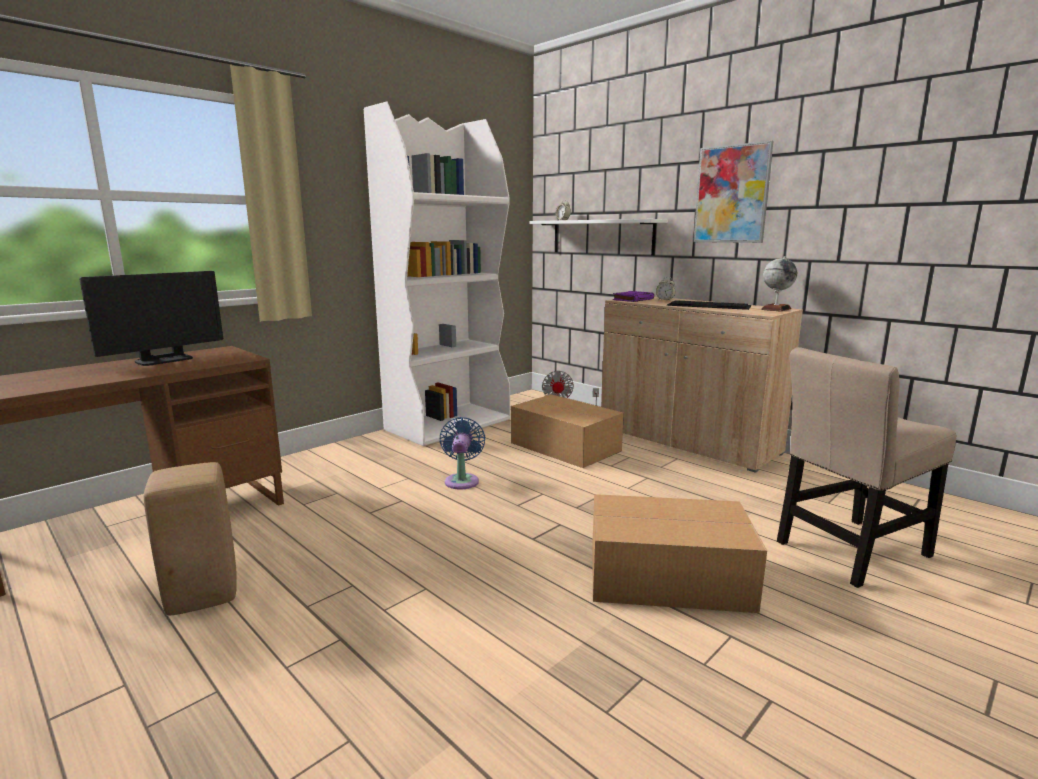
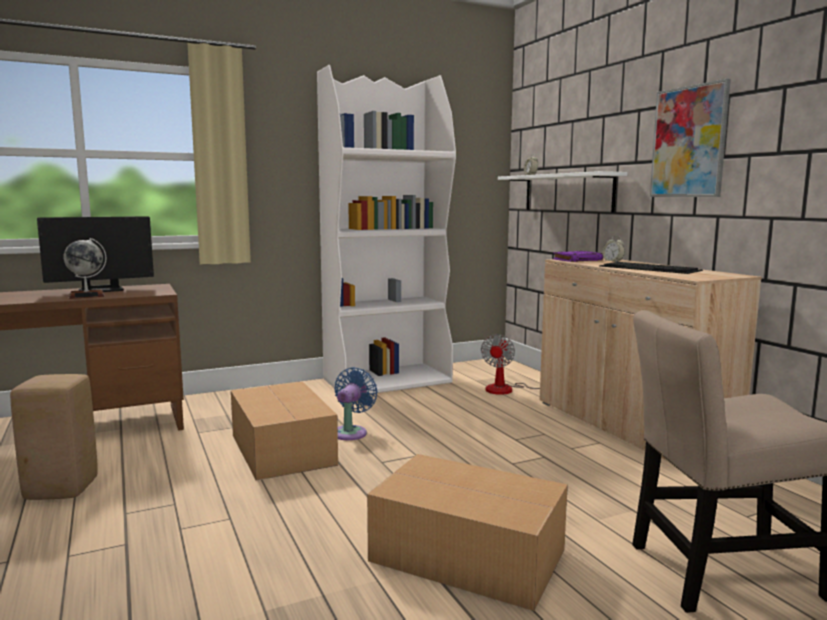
camera: 20 degrees right, 5 degrees down
cardboard box [511,394,624,468] -> cardboard box moved to [231,382,338,481]
globe [761,256,797,312] -> globe moved to [64,238,106,299]

